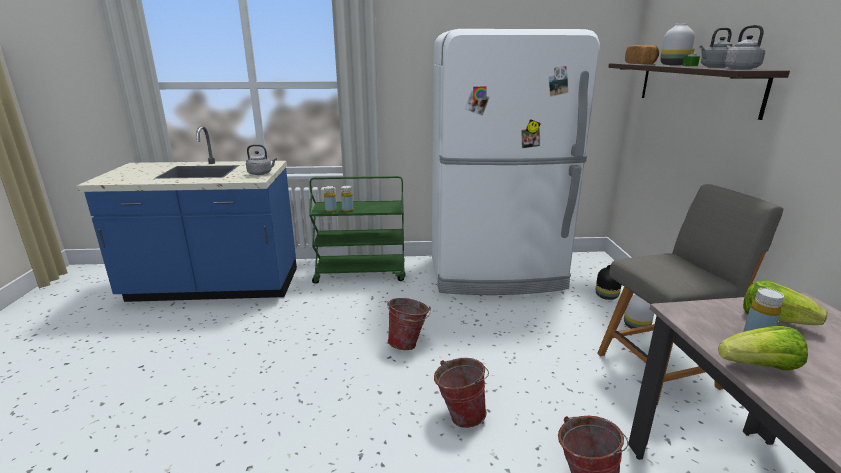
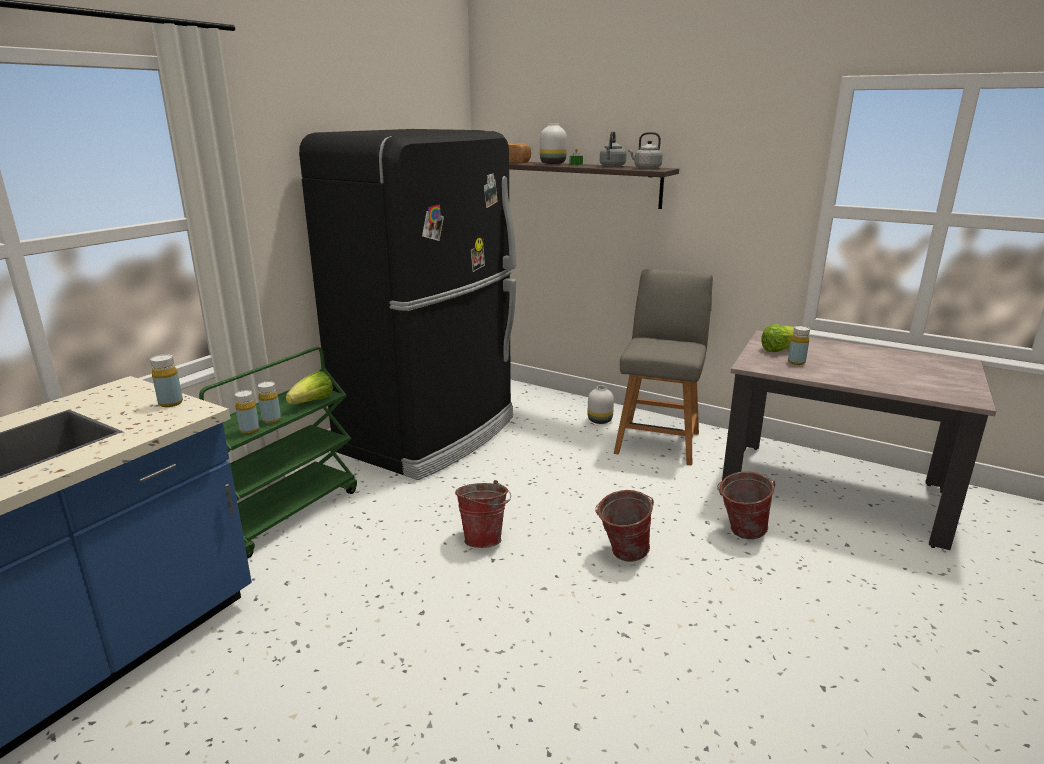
camera: 55 degrees left, 0 degrees up
grey kettle [246,144,277,175] -> yellow bottle [150,354,183,407]
white fridge [432,29,600,295] -> black fridge [299,129,516,480]
black vase [596,265,622,300] -> none
lettuce [718,326,808,371] -> lettuce moved to [286,371,333,404]

